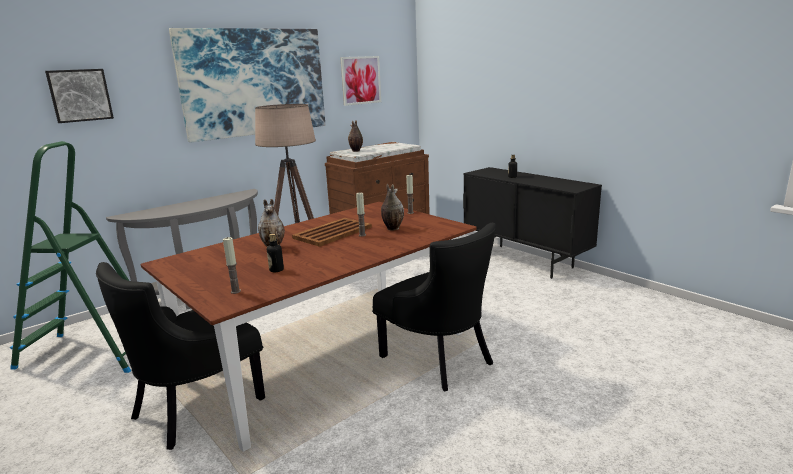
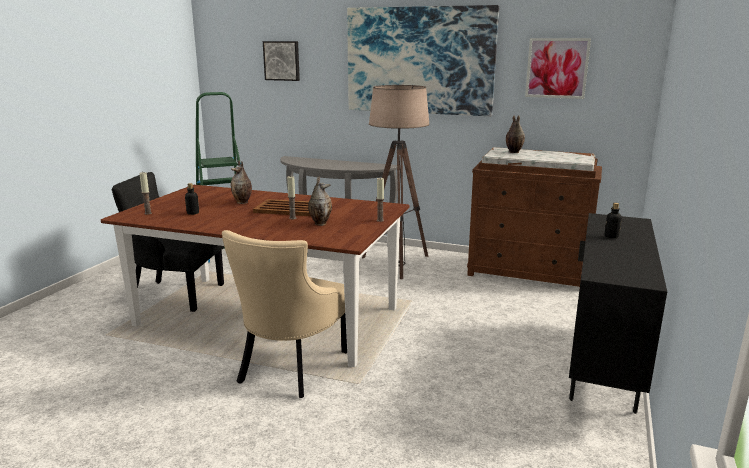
camera: 60 degrees right, 0 degrees up
black chair [372,223,496,391] -> beige chair [222,230,347,398]

